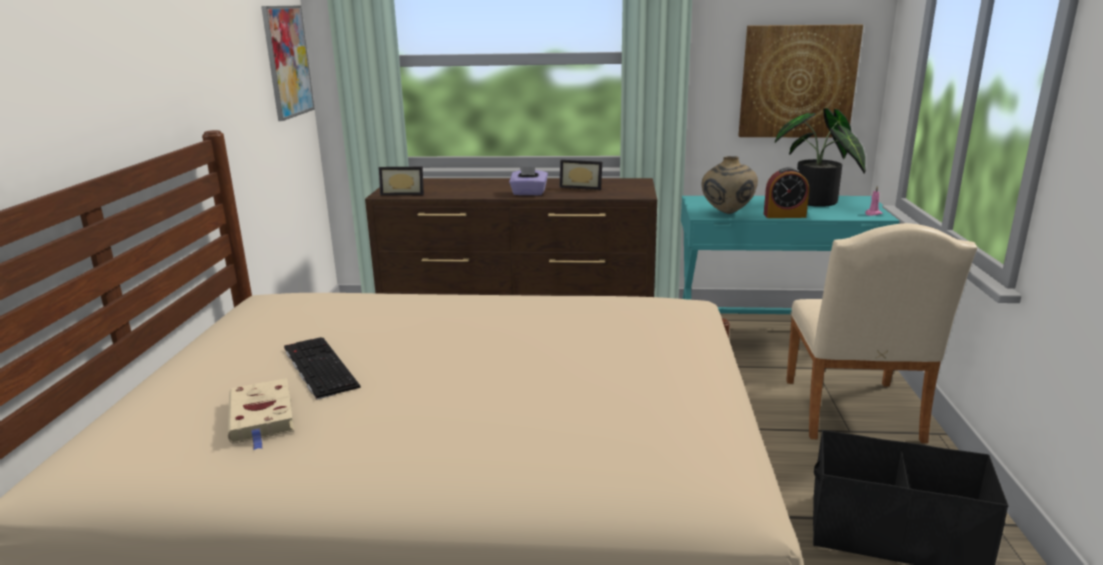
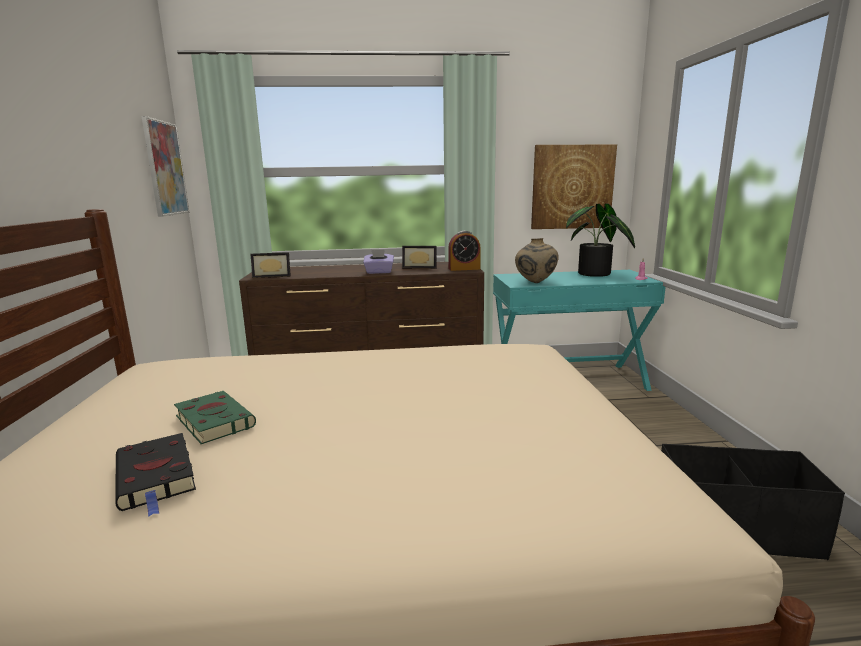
camera: 10 degrees left, 5 degrees down
beige book [228,378,294,450] -> black book [115,433,196,517]
keyboard [284,337,361,400] -> green book [174,391,256,444]
alarm clock [764,167,809,218] -> alarm clock moved to [448,231,481,271]
beige chair [786,223,977,443] -> none

